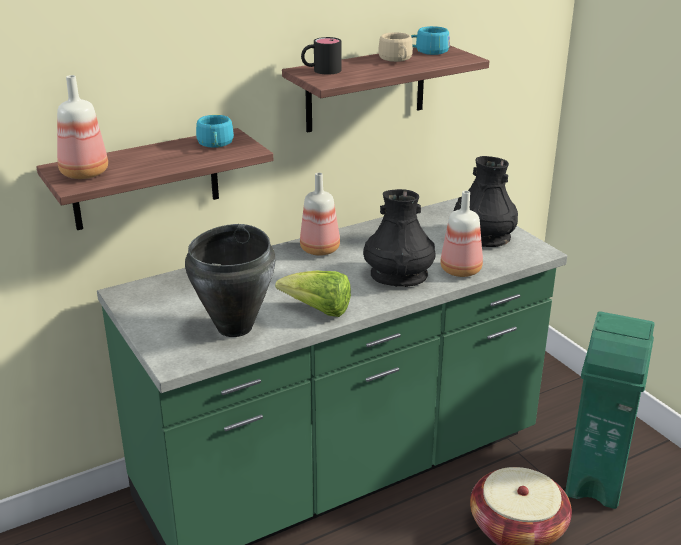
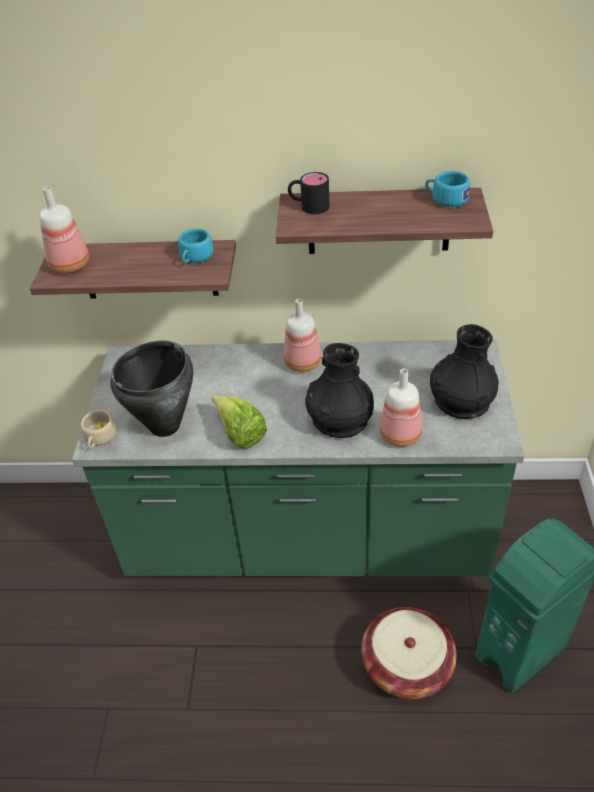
camera: 35 degrees right, 15 degrees up
beige cup [378,32,413,62] -> beige cup moved to [81,410,117,449]

